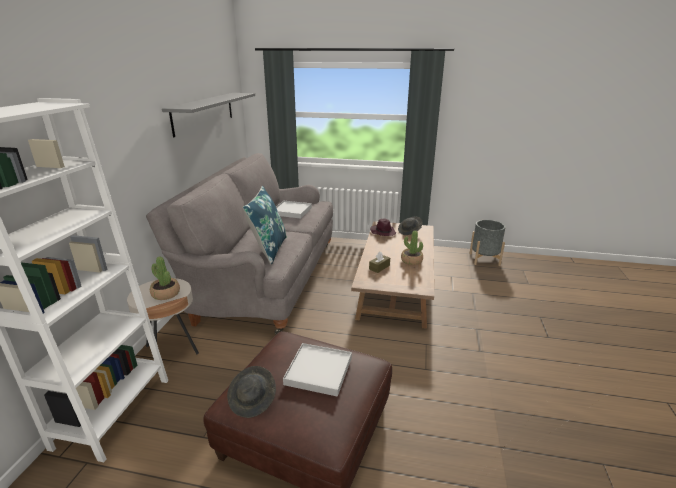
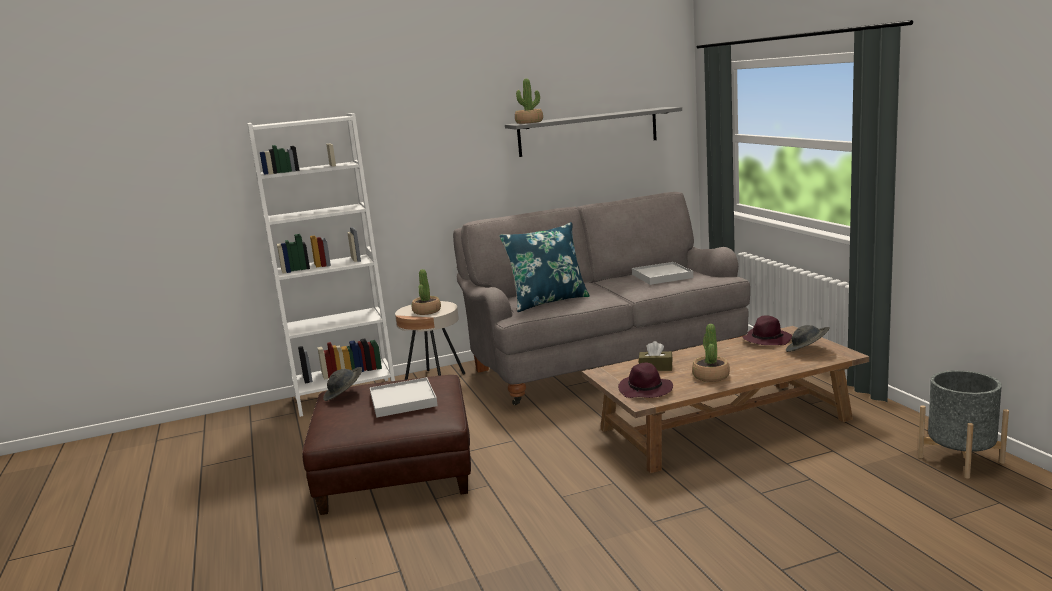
camera: 60 degrees right, 10 degrees down
none -> potted plant [515,79,543,124]
none -> purple hat [618,362,673,398]

